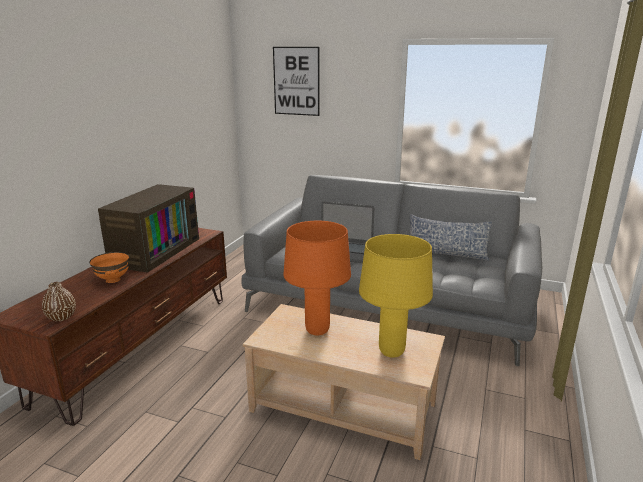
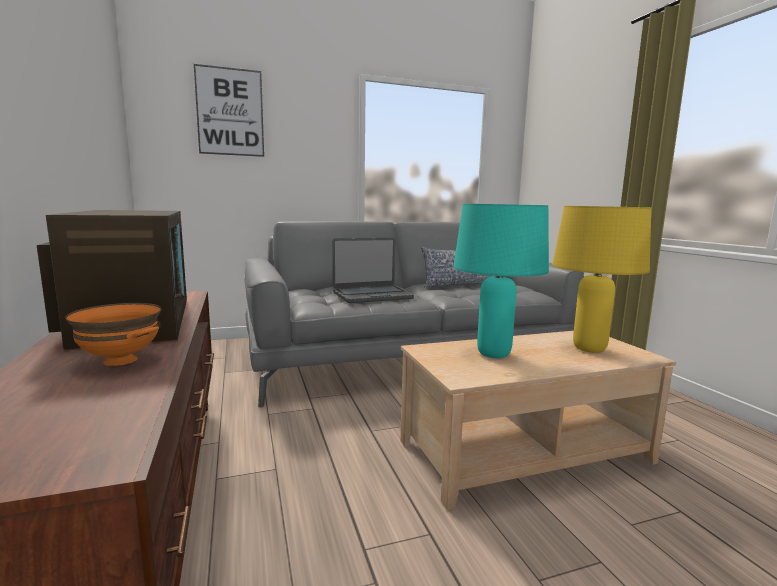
camera: 40 degrees left, 10 degrees down
brown vase [42,282,76,321] -> none
orange table lamp [283,221,351,336] -> turquoise table lamp [453,204,549,358]

